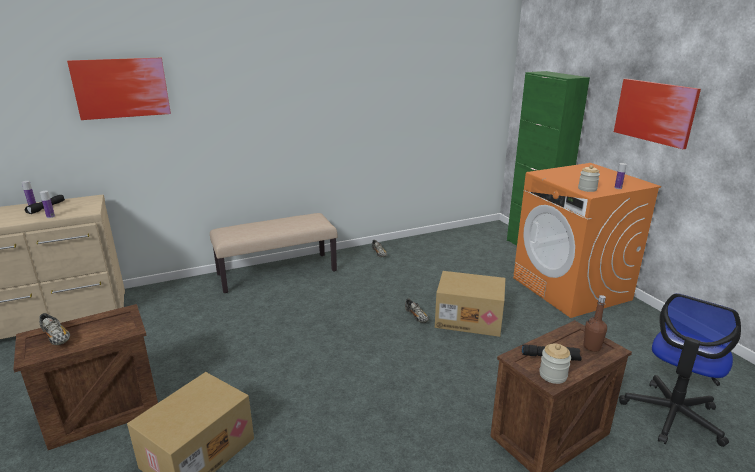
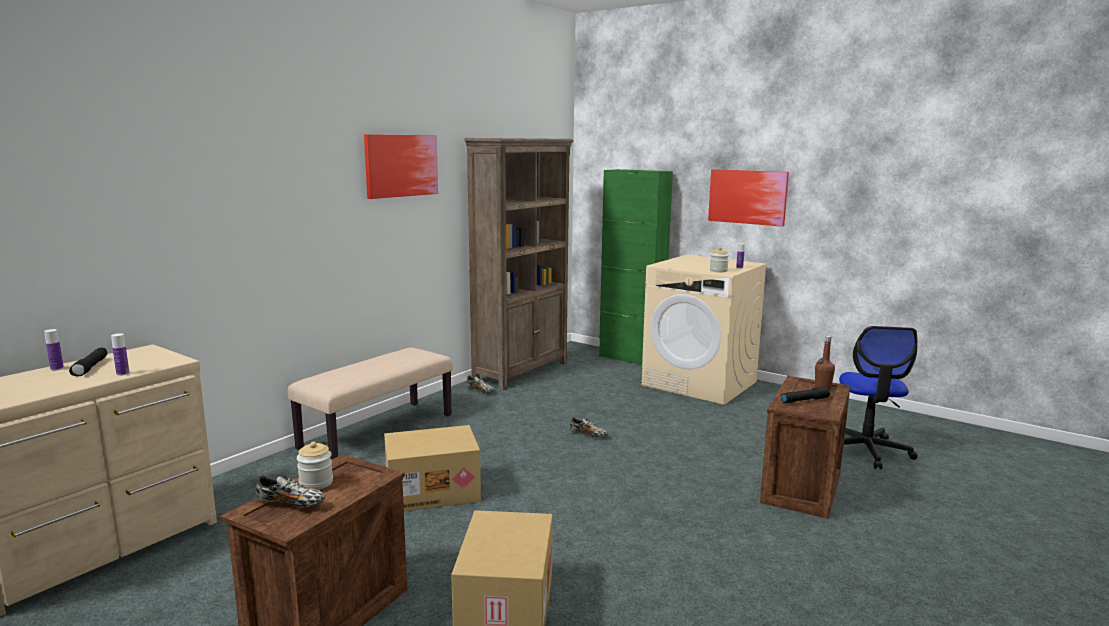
camera: 30 degrees left, 10 degrees down
picture [67,58,171,120] -> picture moved to [364,134,438,199]
cardboard box [435,271,506,337] -> cardboard box moved to [384,425,481,511]
orange washing machine [513,163,661,318] -> beige washing machine [641,255,767,405]
jar [539,344,571,384] -> jar moved to [297,442,333,490]
none -> brown bookcase [464,138,574,390]

